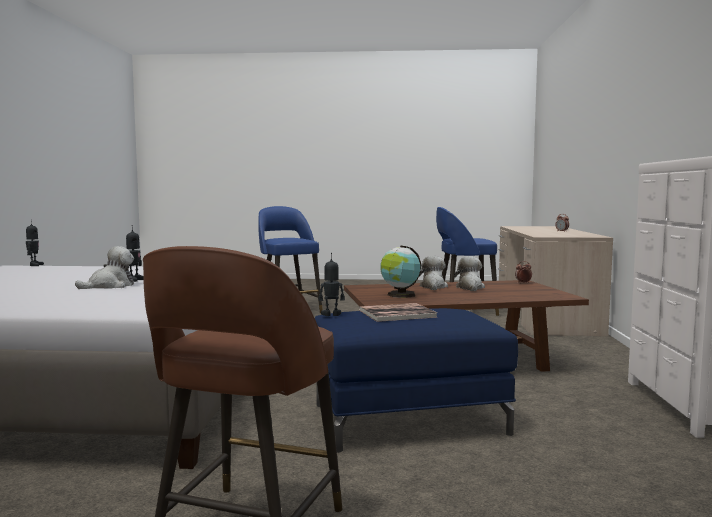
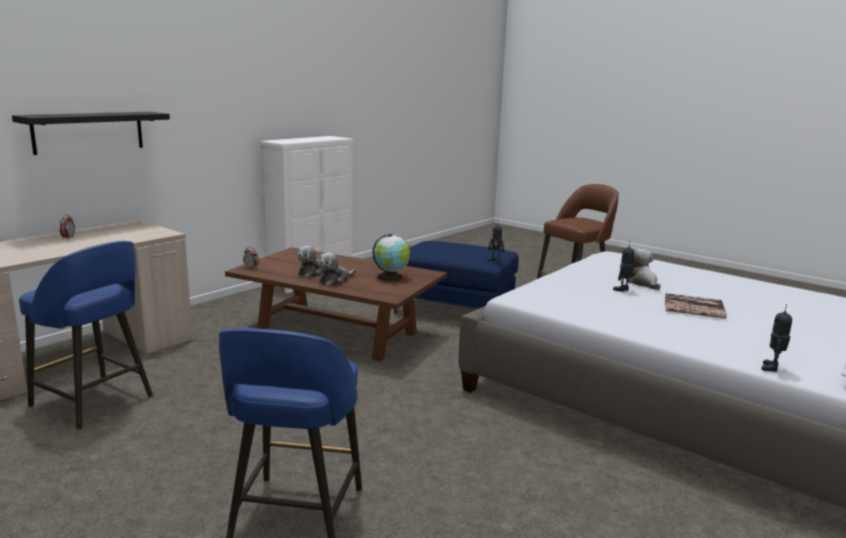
camera: 145 degrees left, 10 degrees up
plush toy [75,246,134,289] -> plush toy turned 90 degrees clockwise [625,249,661,290]
book [359,303,437,322] -> book moved to [665,293,727,318]
none -> black shelf [12,112,170,155]

